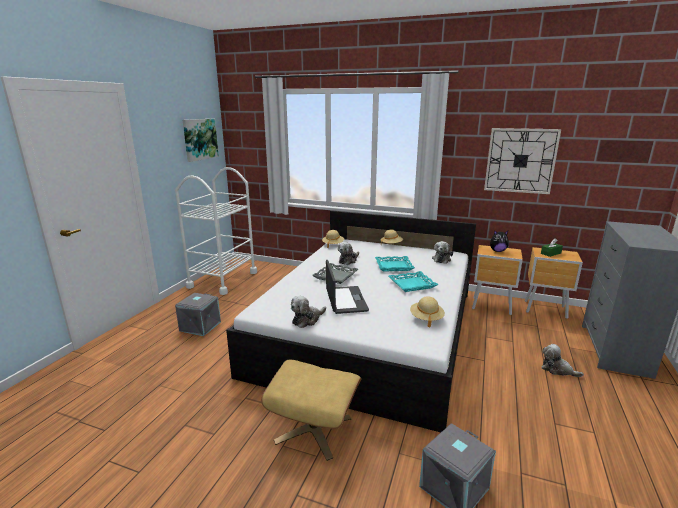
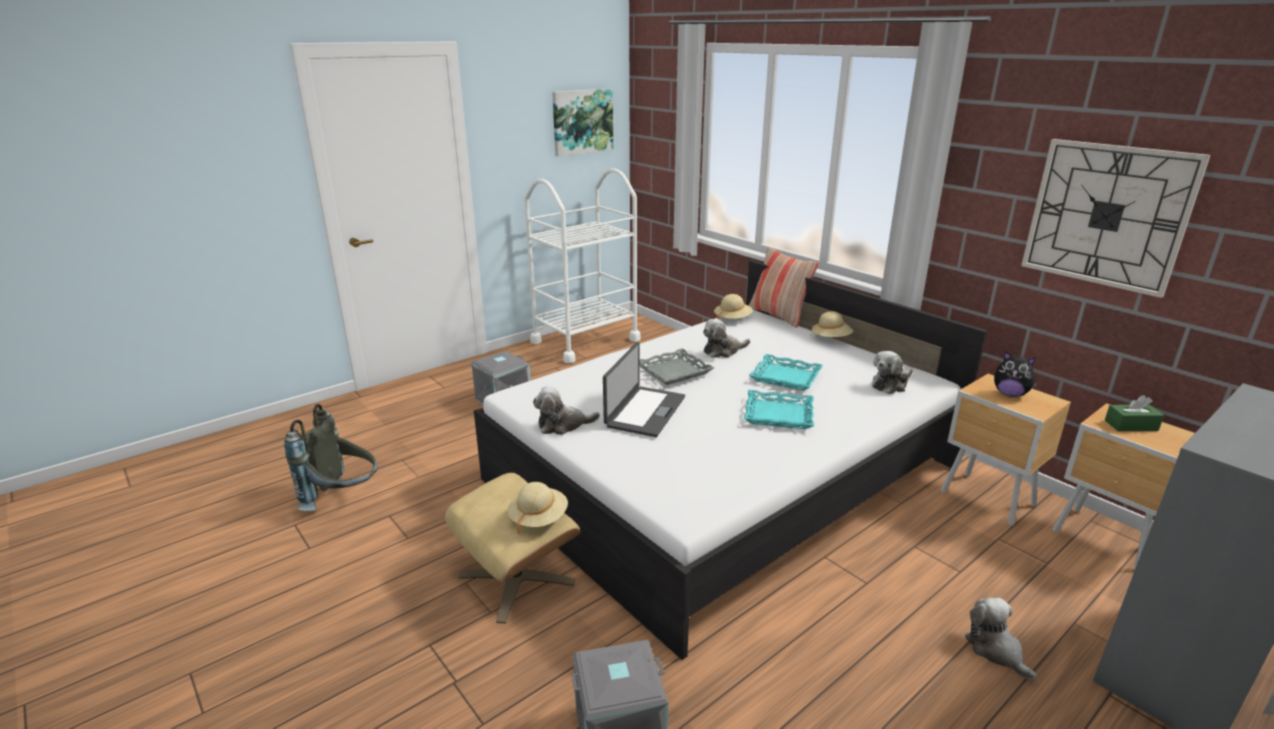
camera: 30 degrees right, 5 degrees up
beige hat [410,296,445,327] -> beige hat moved to [508,482,568,535]
none -> grey backpack [284,404,377,511]
none -> pillow [749,247,819,328]

